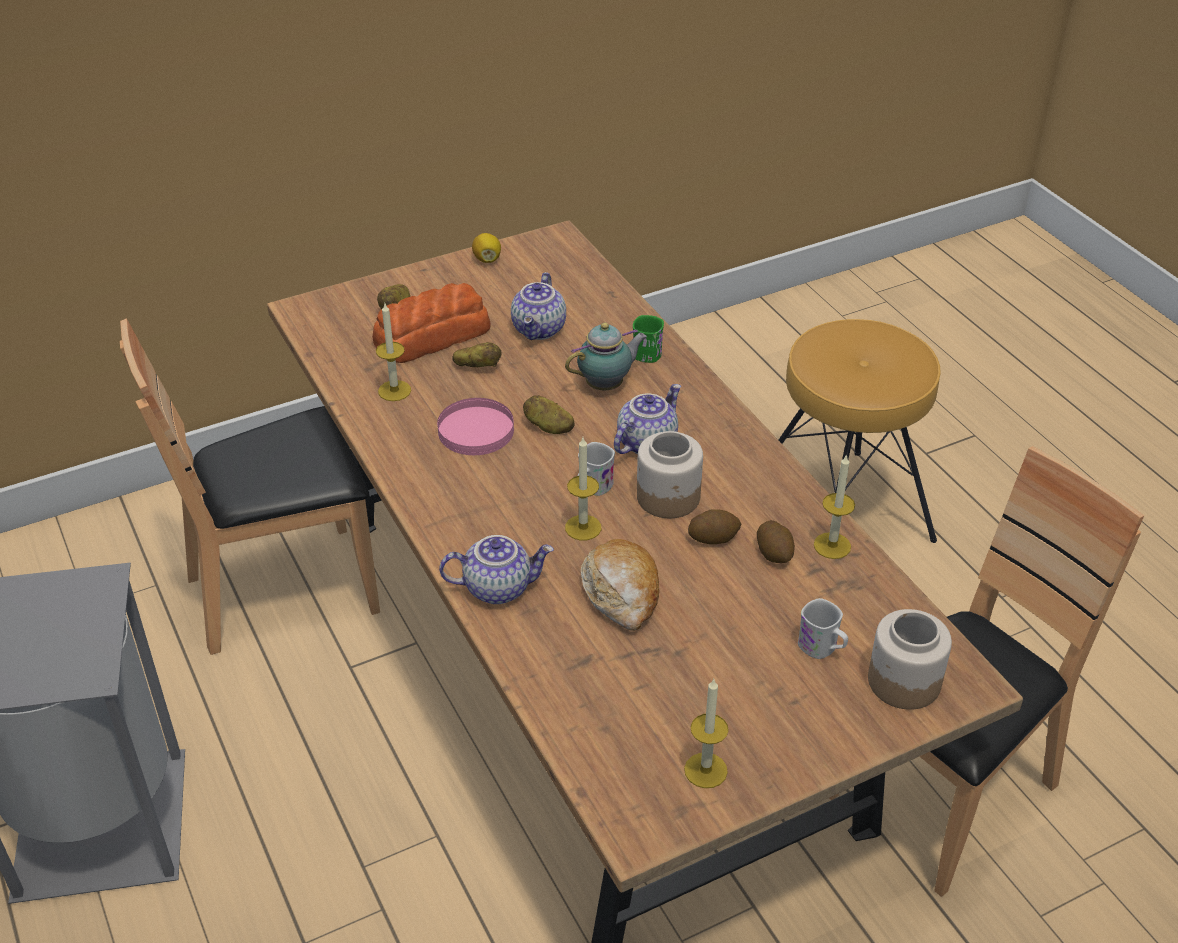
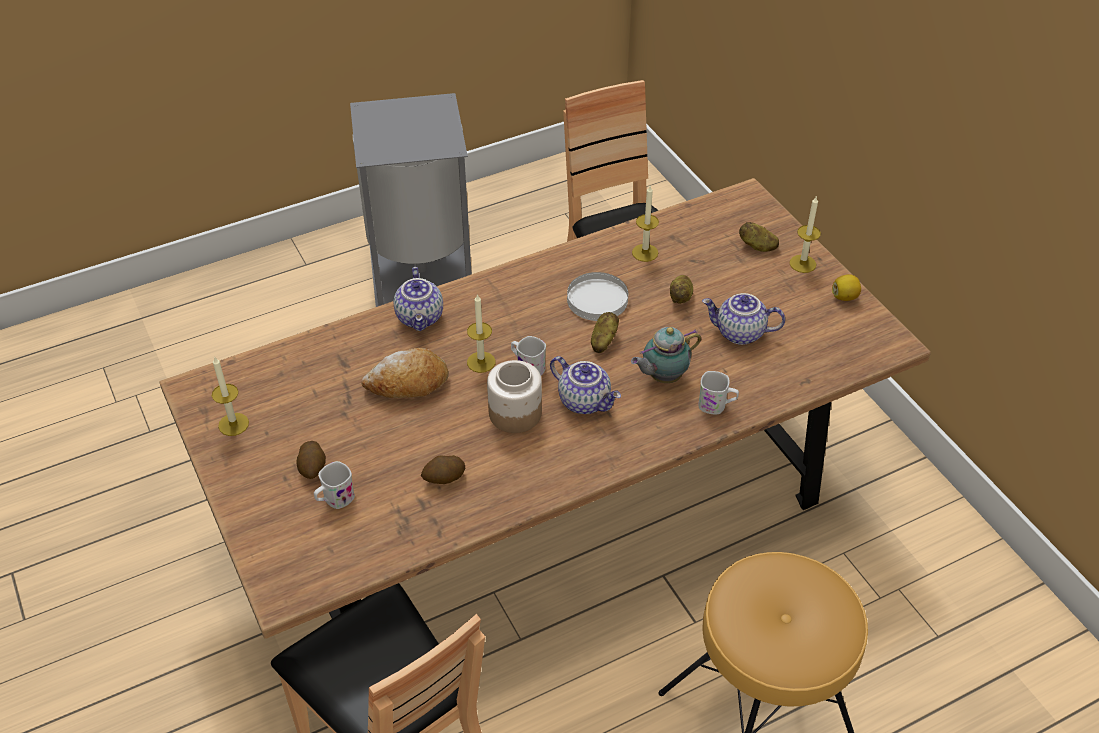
camera: 90 degrees right, 5 degrees up
bread [372,283,490,363] -> none
pink plate [437,398,514,455] -> white plate [567,272,628,321]
teapot [565,322,647,390] -> teapot turned 90 degrees clockwise [631,327,701,383]
green mug [633,315,664,363] -> white mug [698,371,739,414]
potato [688,509,742,544] -> potato moved to [296,441,326,479]
candle [814,454,855,559] -> candle moved to [789,197,821,273]
jar [868,609,952,710] -> none

